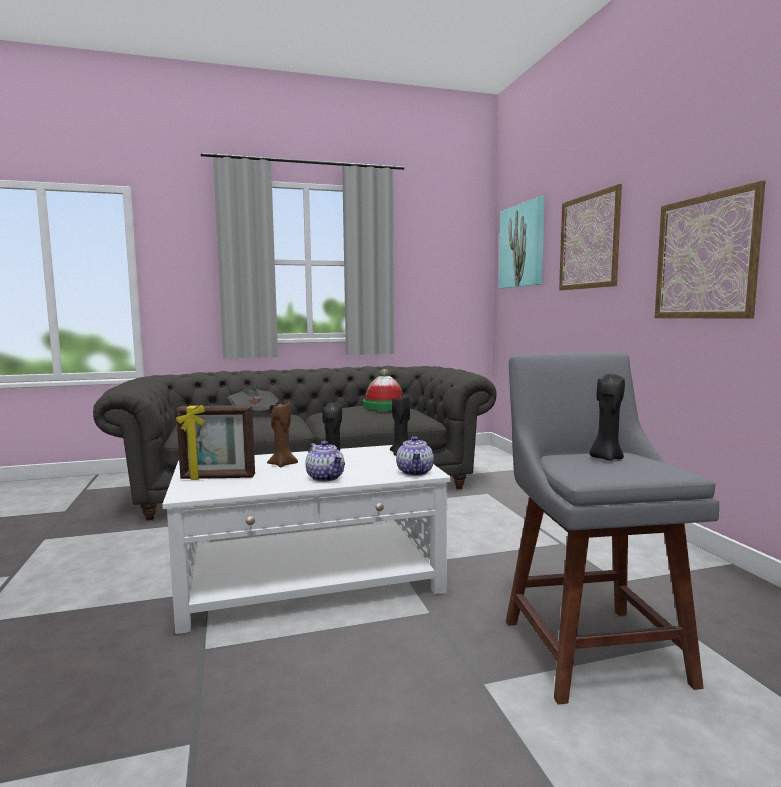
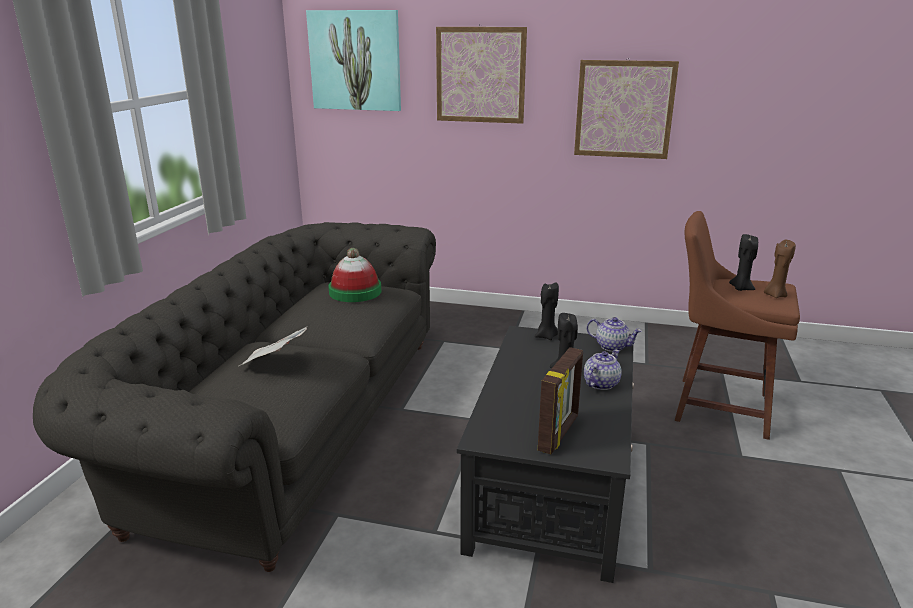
camera: 60 degrees left, 15 degrees up
white coffee table [162,445,451,634] -> black coffee table [457,326,634,583]
brown candle [267,403,298,467] -> brown candle moved to [764,240,796,298]
teapot [305,441,345,482] -> teapot turned 45 degrees counterclockwise [584,350,622,390]
grey stool [506,352,719,704] -> brown stool [675,211,800,440]

